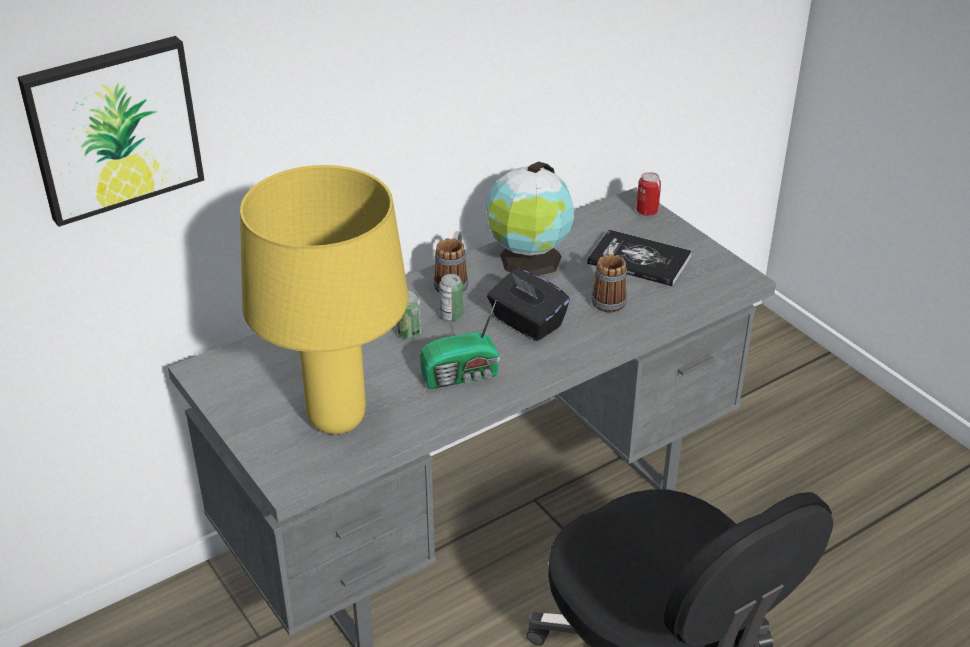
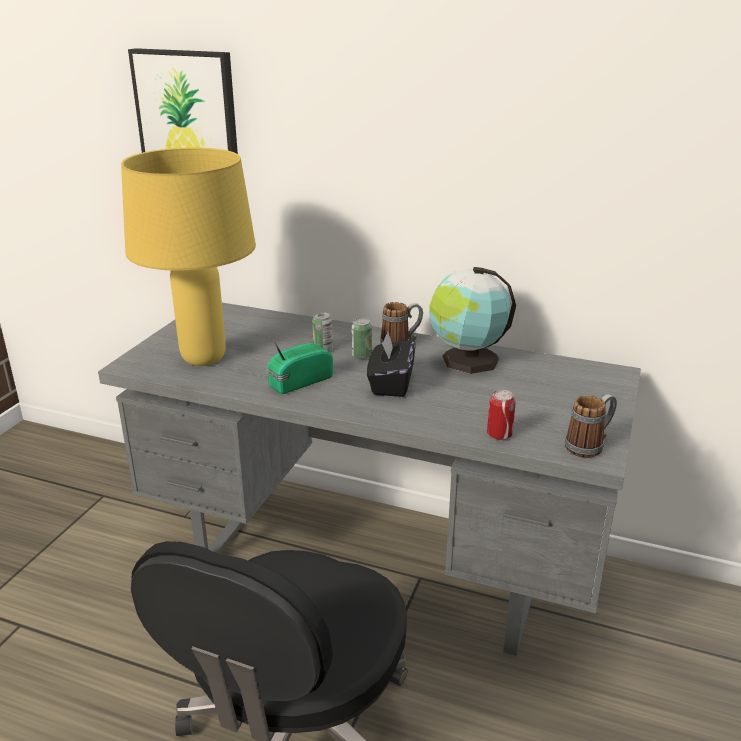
camera: 55 degrees right, 10 degrees down
radio [420,301,500,389] -> radio turned 105 degrees clockwise [266,338,333,394]
book [587,230,692,287] -> none
mug [591,247,627,312] -> mug moved to [565,394,617,458]
can [636,172,661,216] -> can moved to [487,390,516,440]

